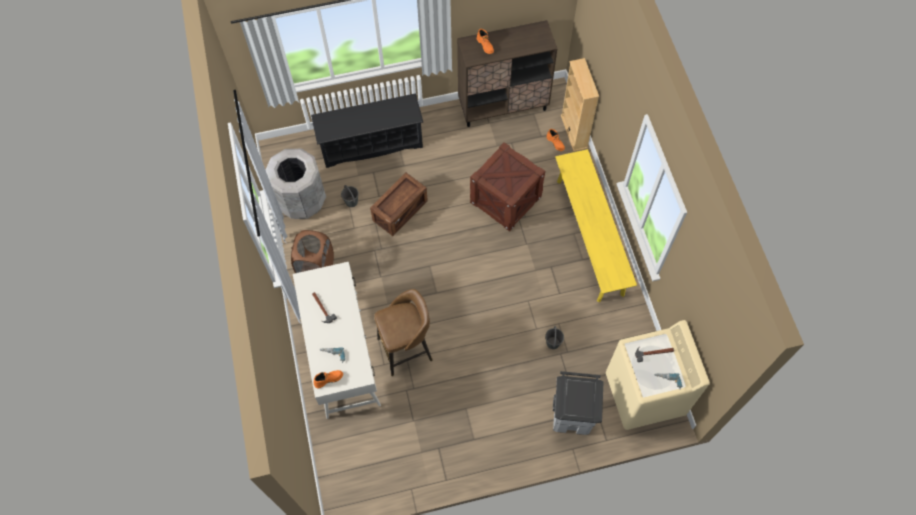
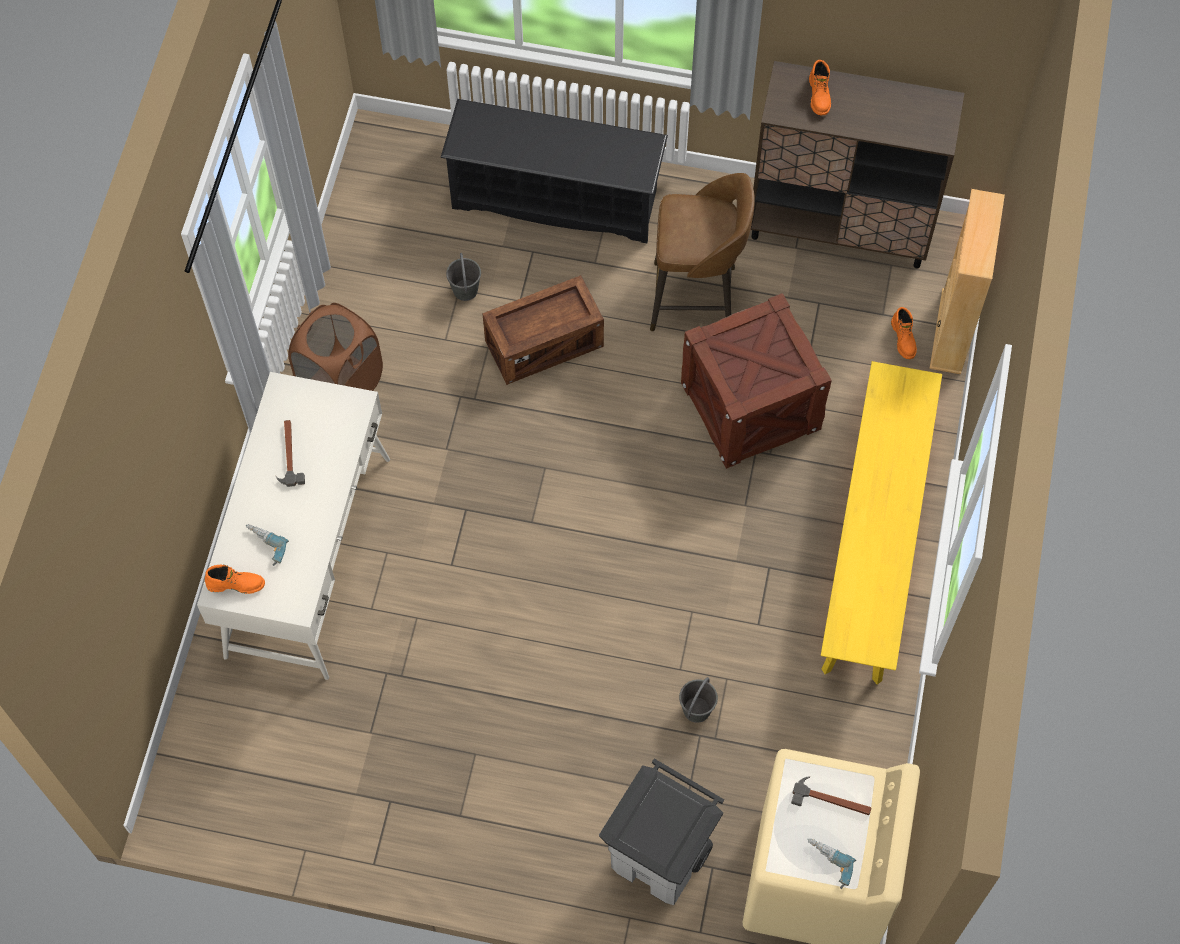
camera: 25 degrees right, 0 degrees up
grey trash can [265,149,326,219] -> none
brown stool [374,289,433,376] -> brown stool moved to [650,173,755,331]

